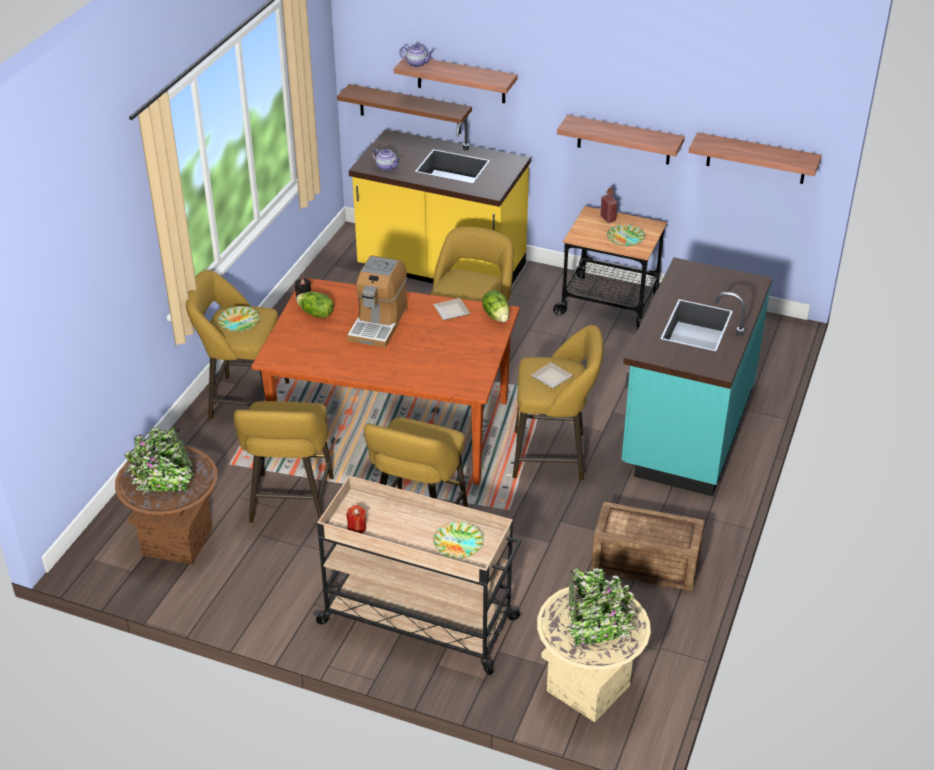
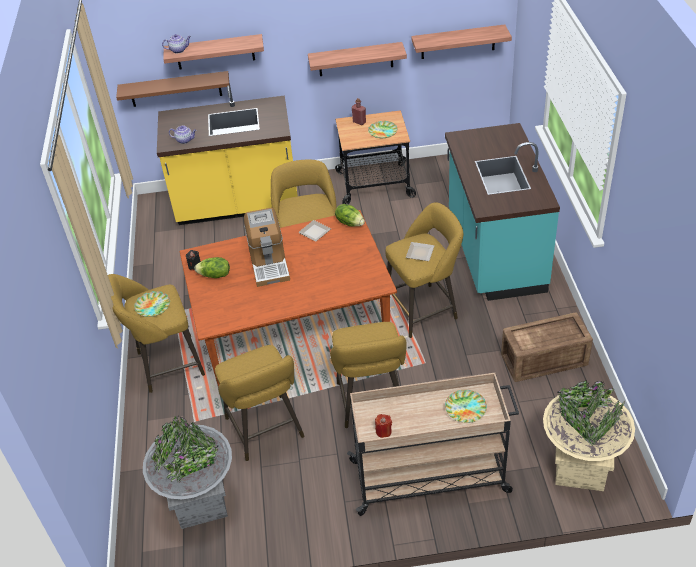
camera: 25 degrees left, 5 degrees up
brown planter [115,427,218,565] -> grey planter [143,416,232,529]

